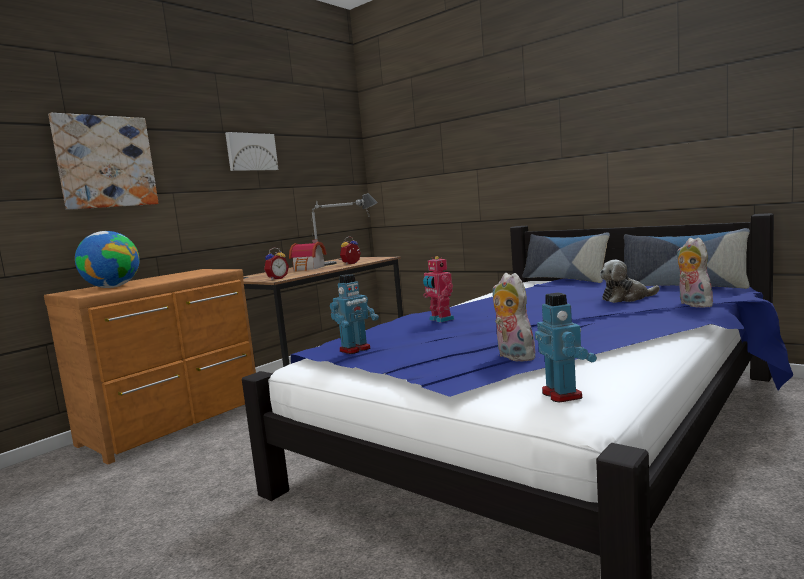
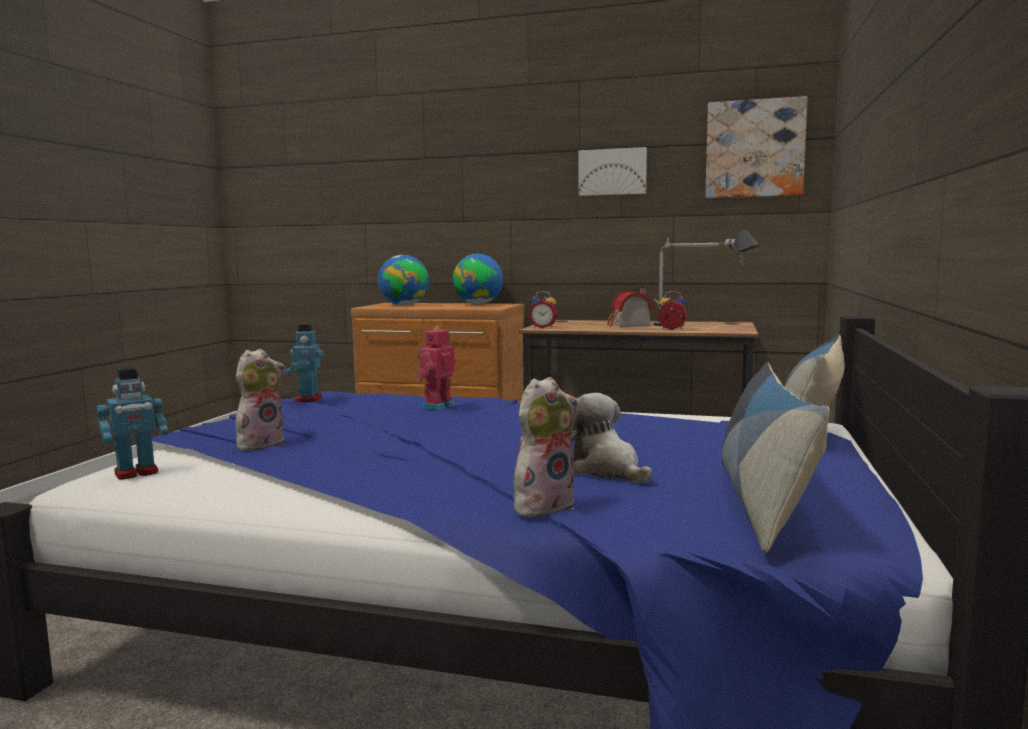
camera: 65 degrees right, 0 degrees up
picture [48,113,158,210] -> picture moved to [705,96,808,198]
toy robot [330,274,379,354] -> toy robot turned 60 degrees clockwise [284,323,323,402]
none -> globe [453,254,503,305]

